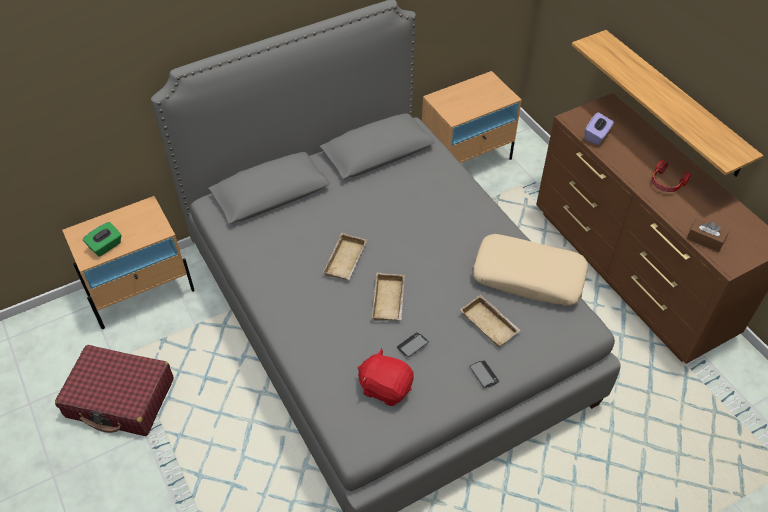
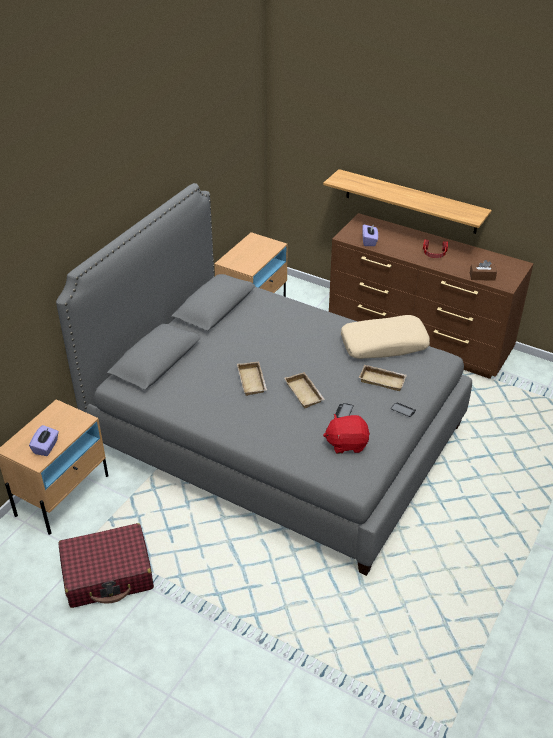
camera: 30 degrees left, 10 degrees down
green tissue box [83,222,122,257] -> purple tissue box [29,425,59,456]

